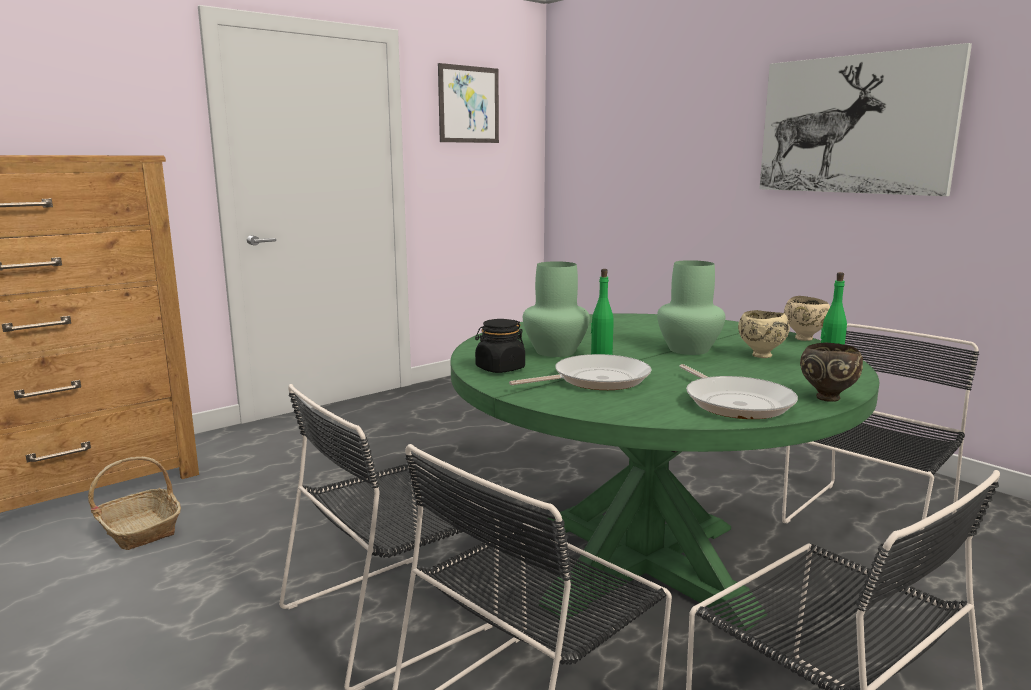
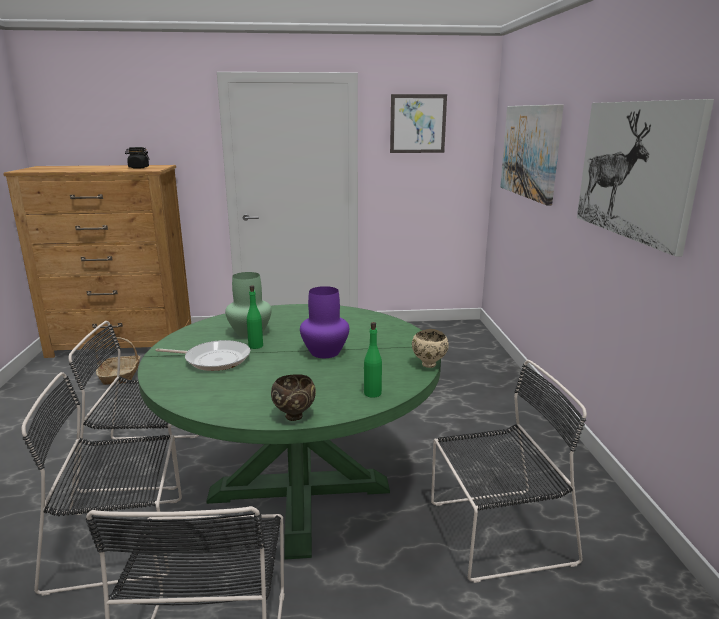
camera: 35 degrees right, 5 degrees up
black jar [475,319,525,373] -> black jar moved to [125,147,149,169]
green vase [657,260,725,355] -> purple vase [300,286,349,358]
frying pan [680,364,798,419] -> none
beige bowl [738,310,790,358] -> none
none -> picture [500,104,564,206]

